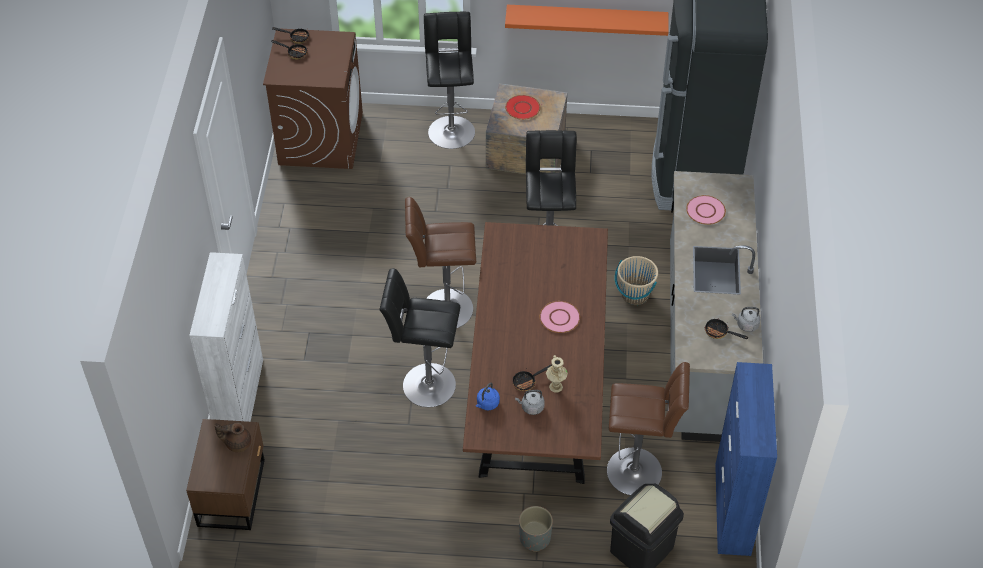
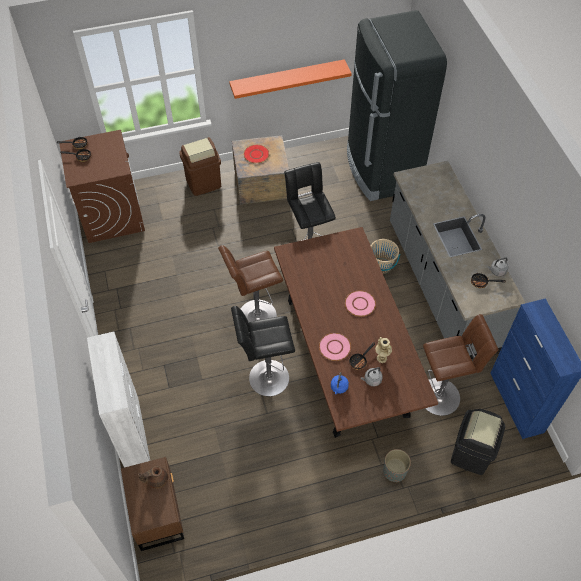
camera: 20 degrees left, 5 degrees up
black stool [424,12,475,149] -> brown trash can [179,137,221,196]
pink plate [686,195,726,225] -> pink plate moved to [319,333,351,361]

